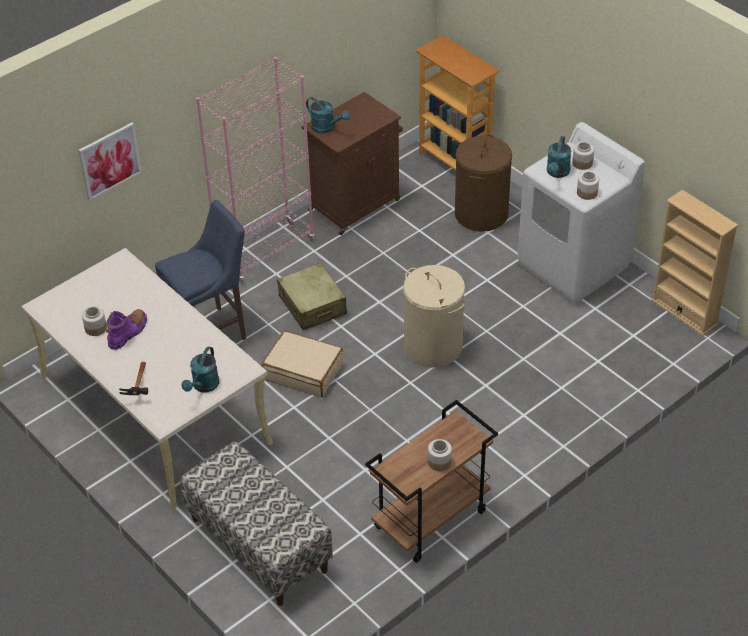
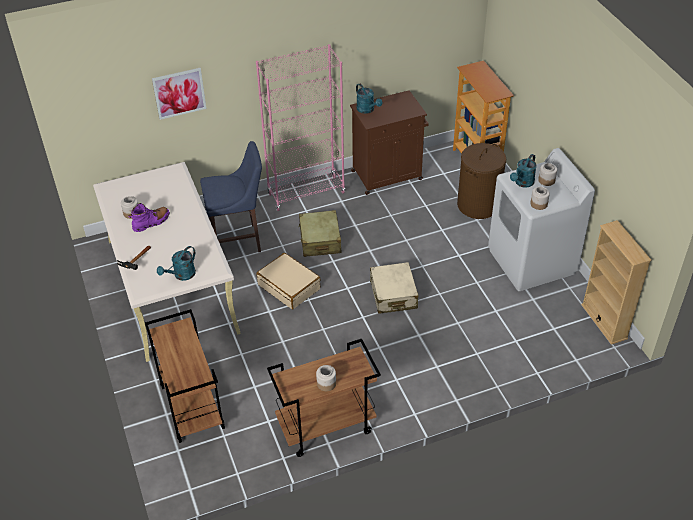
camera: 20 degrees right, 0 degrees up
bench [180,441,333,606] -> brown cart [145,309,225,443]
beige laundry basket [403,265,465,368] -> beige suitcase [370,262,418,314]

